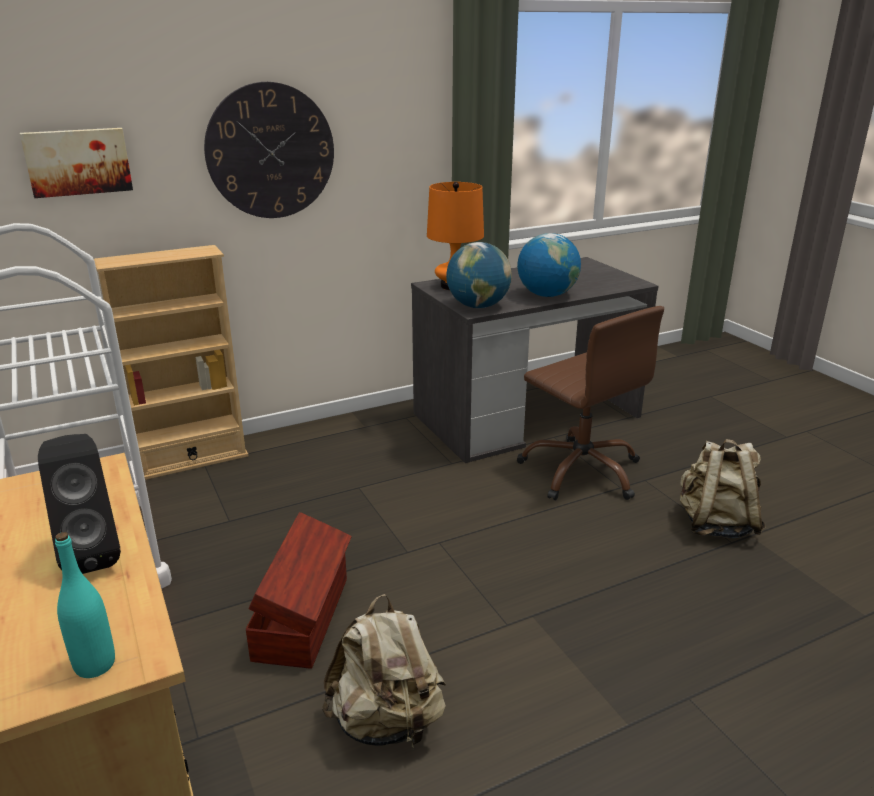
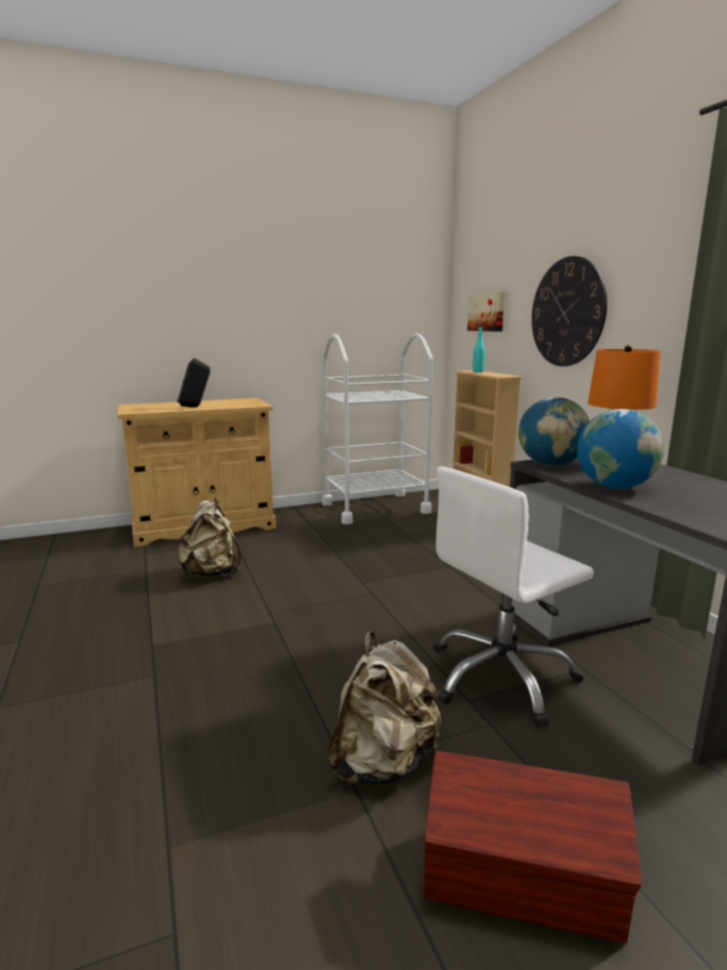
camera: 95 degrees right, 10 degrees down
turquoise bottle [55,532,115,678] -> turquoise bottle moved to [473,326,485,372]
brown storage box [246,512,352,669] -> brown storage box moved to [424,751,642,944]
brown office chair [517,306,664,501] -> white office chair [434,467,594,727]

